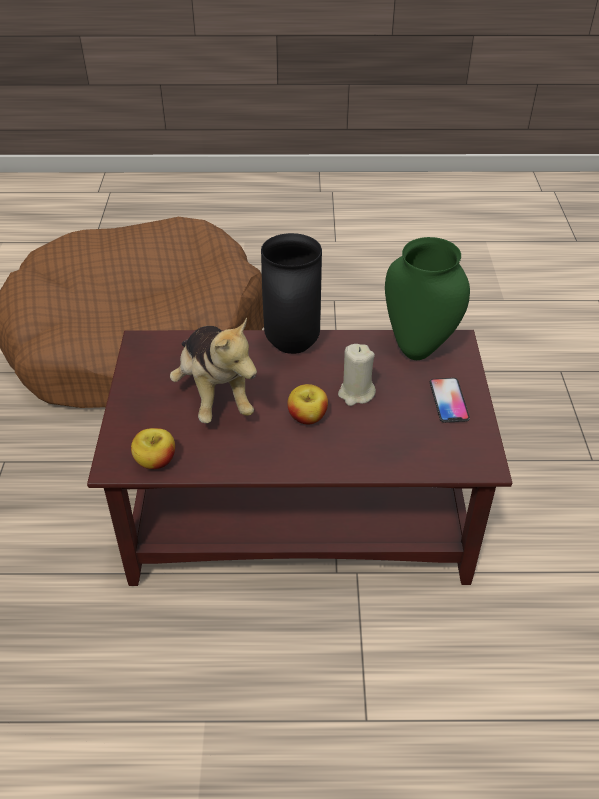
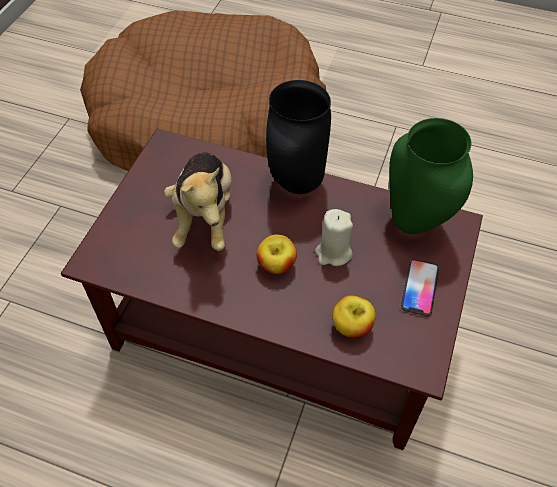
camera: 20 degrees right, 10 degrees up
apple [131,428,175,469] -> apple moved to [332,295,376,338]

